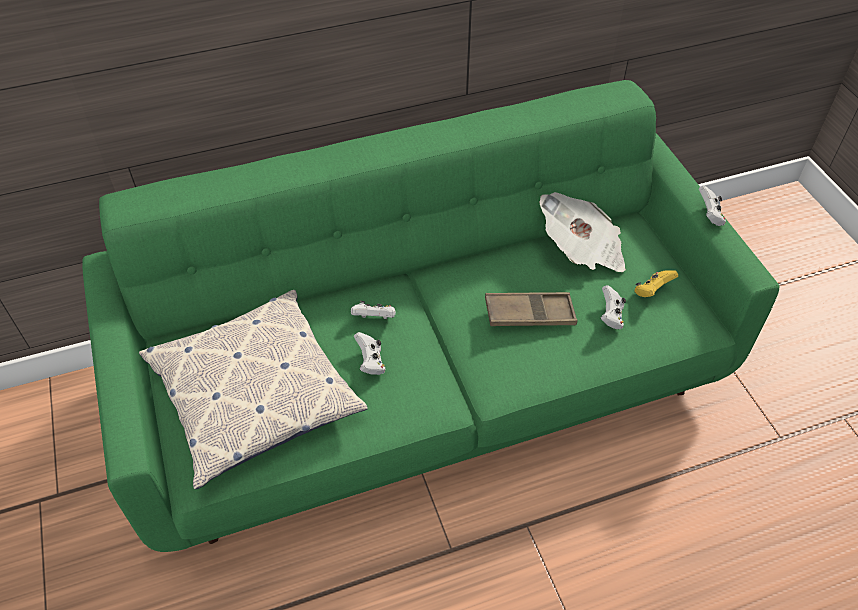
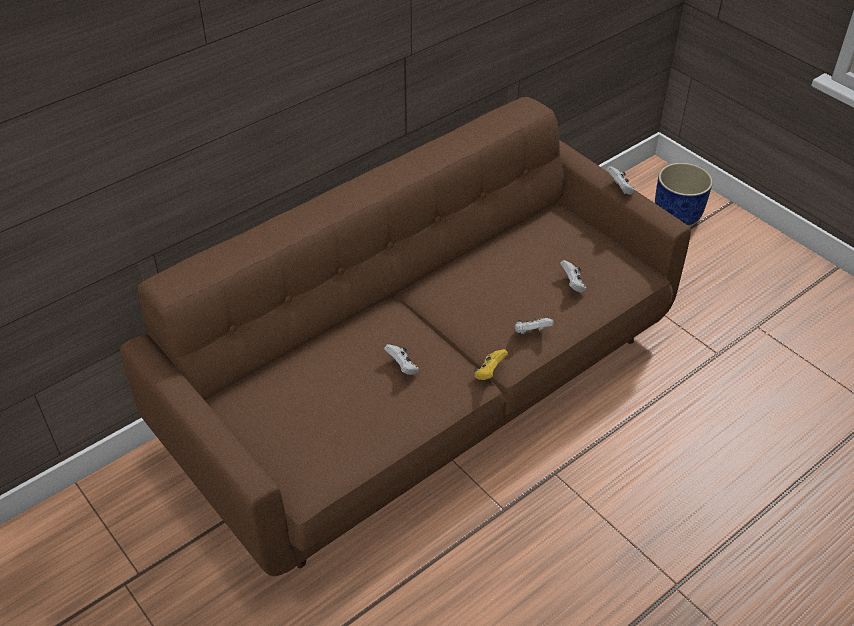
camera: 20 degrees left, 5 degrees down
green sofa [82,80,780,552] -> brown sofa [120,97,691,576]
pillow [139,290,368,489] -> none
white game controller [351,301,396,319] -> white game controller moved to [515,318,554,334]
brown tray [485,292,577,326] -> none
newspaper [540,192,626,272] -> none
yellow game controller [634,270,678,297] -> yellow game controller moved to [474,349,508,380]
none -> blue planter [655,163,713,225]

